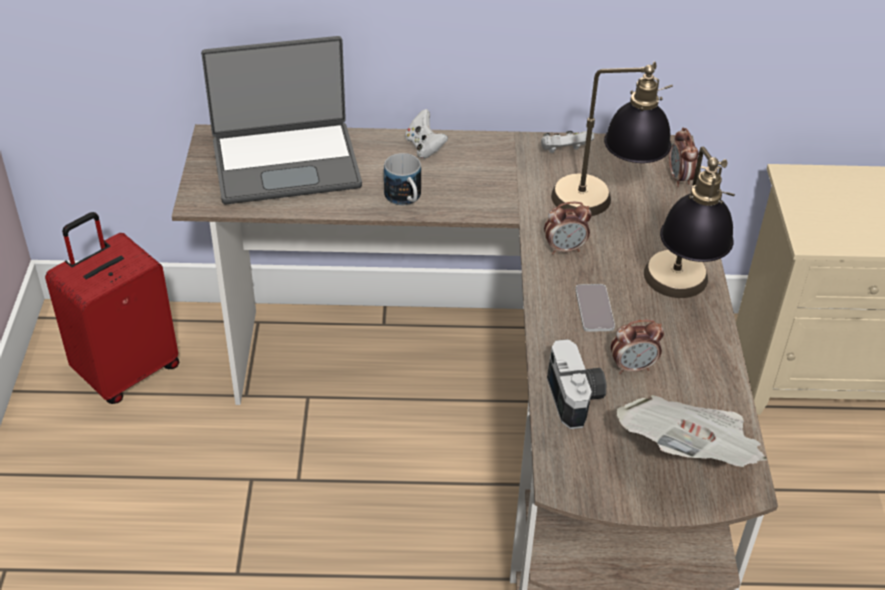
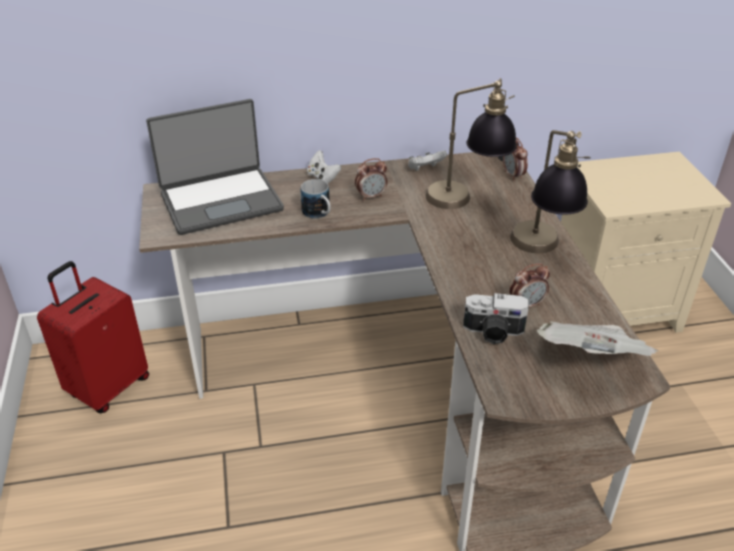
camera: 10 degrees left, 5 degrees down
alarm clock [544,202,592,254] -> alarm clock moved to [355,158,388,201]
camera [547,339,606,429] -> camera turned 120 degrees clockwise [463,293,529,344]
phone [575,284,615,332] -> none

